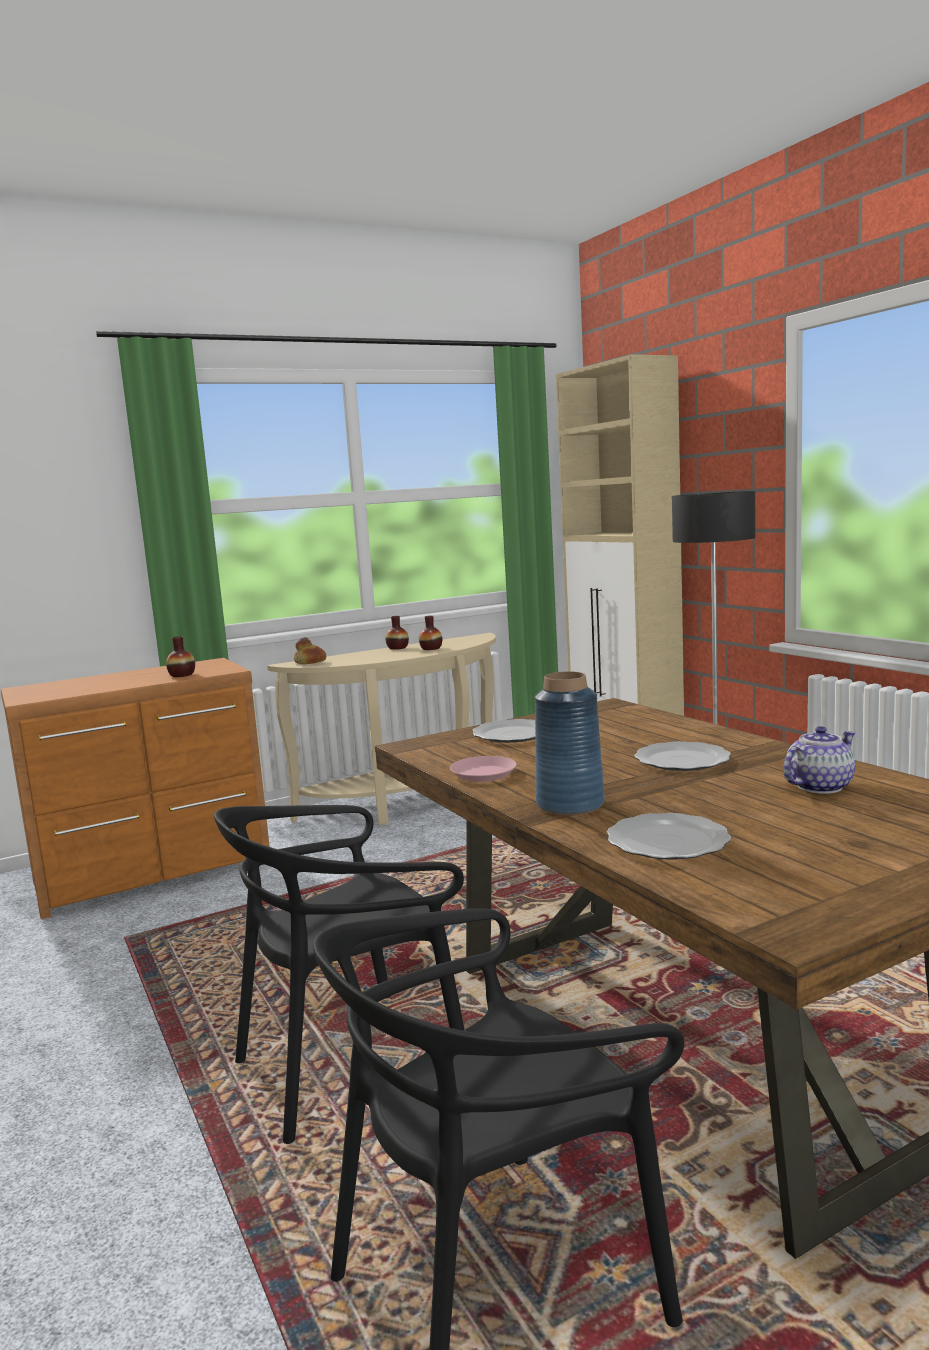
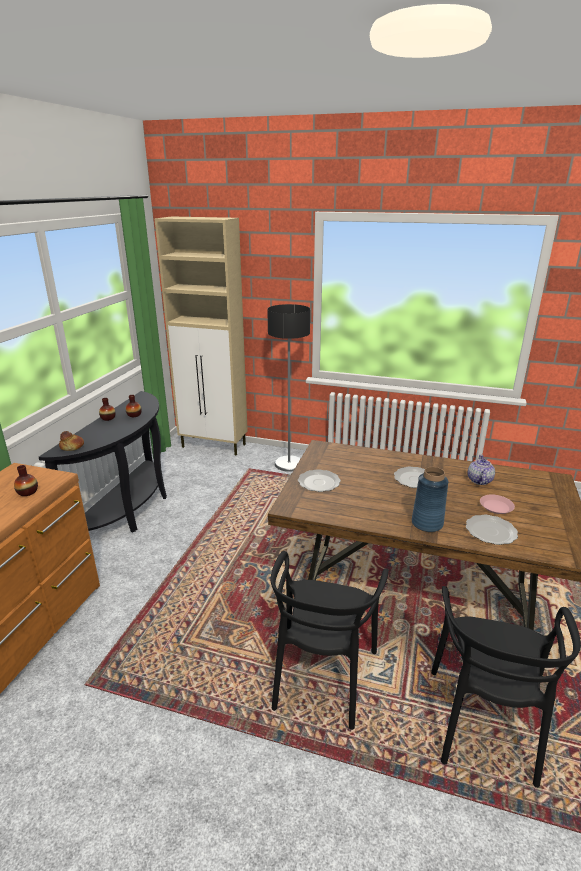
camera: 45 degrees left, 15 degrees up
beige console table [267,633,496,825] -> black console table [39,391,167,532]
pink plate [450,756,517,782] -> pink plate moved to [480,494,515,514]

